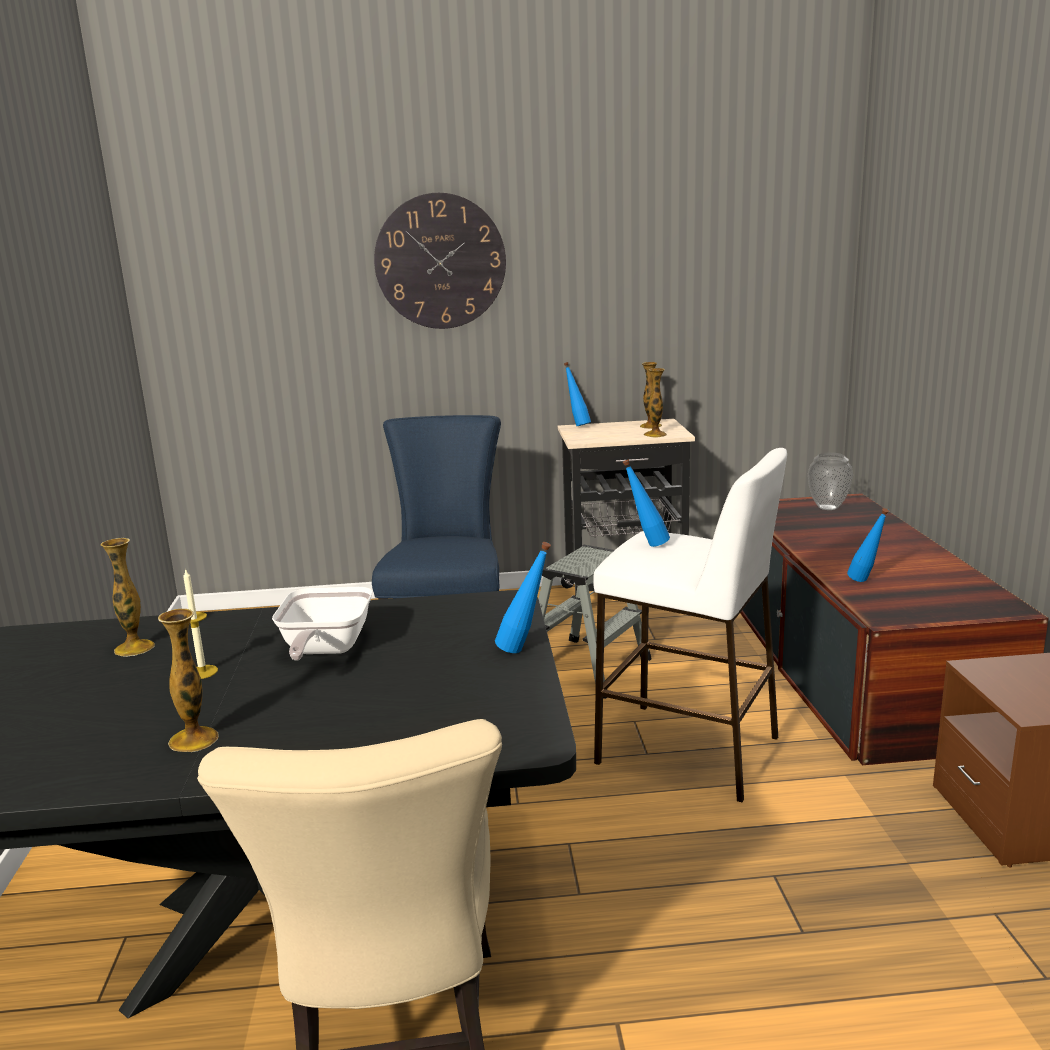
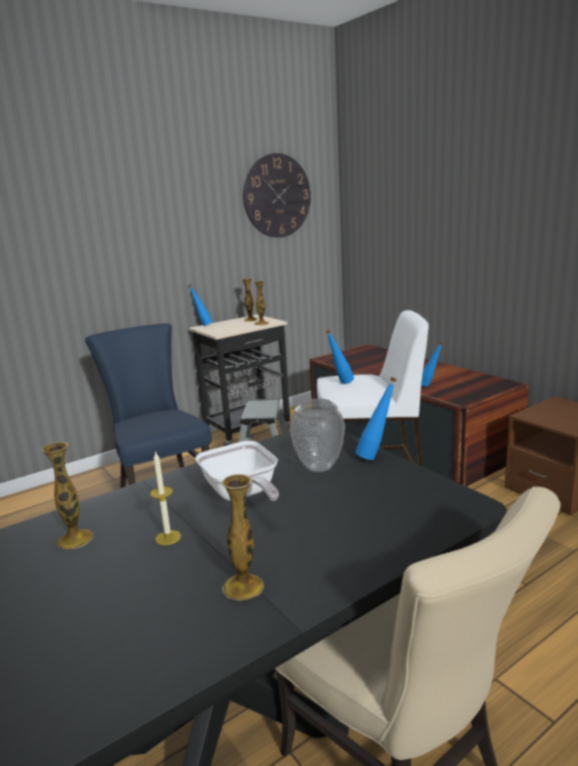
camera: 30 degrees left, 0 degrees up
wall clock [374,193,506,329] -> wall clock moved to [243,153,311,238]
vase [808,453,853,510] -> vase moved to [289,398,345,472]

